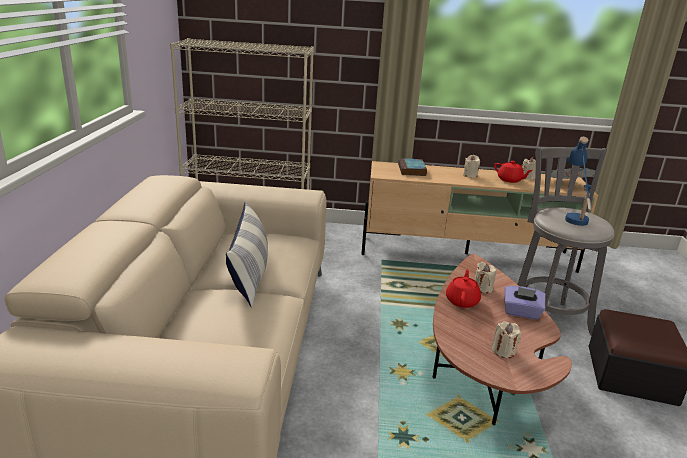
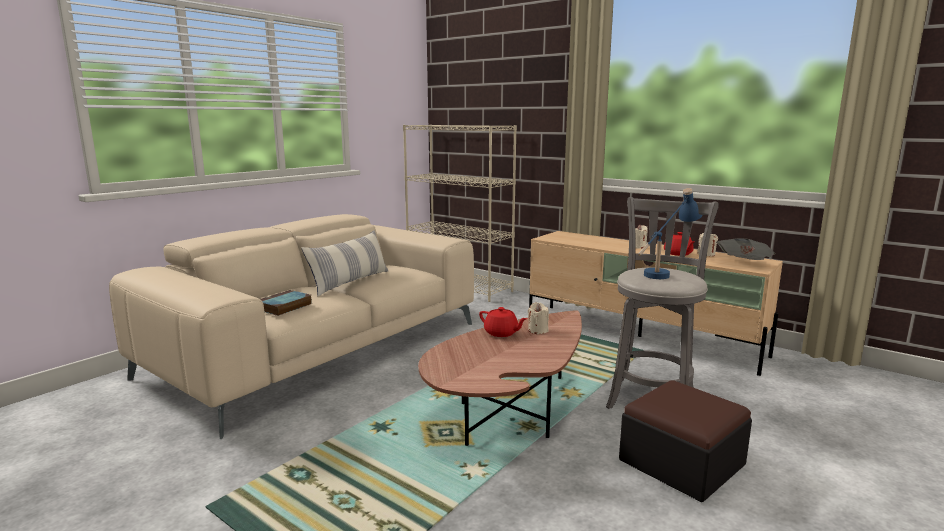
camera: 35 degrees right, 10 degrees down
book [398,158,427,176] -> book moved to [260,290,312,316]
red teapot [446,269,481,308] -> red teapot turned 75 degrees clockwise [479,307,527,337]
beige candle [491,321,521,358] -> none
purple tissue box [504,286,545,320] -> none

